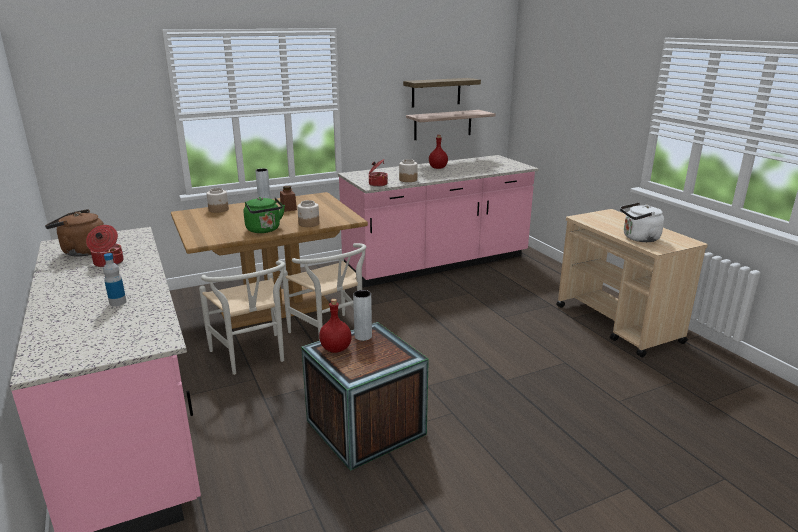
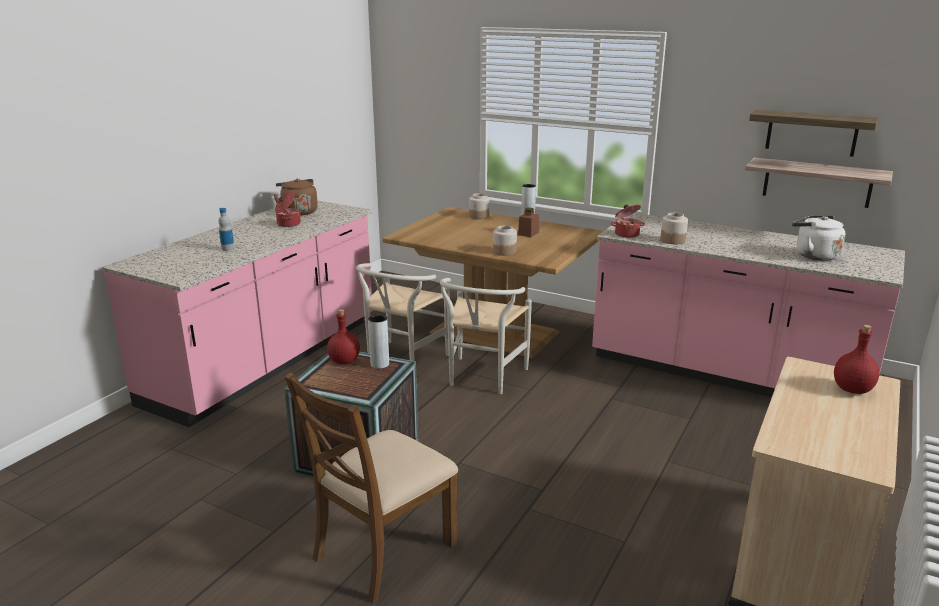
camera: 55 degrees right, 0 degrees up
green kettle [244,197,285,233] -> none
red bottle [429,135,448,169] -> red bottle moved to [834,325,879,394]
white kettle [620,202,664,242] -> white kettle moved to [792,215,845,261]
none -> brown chair [285,372,458,604]

